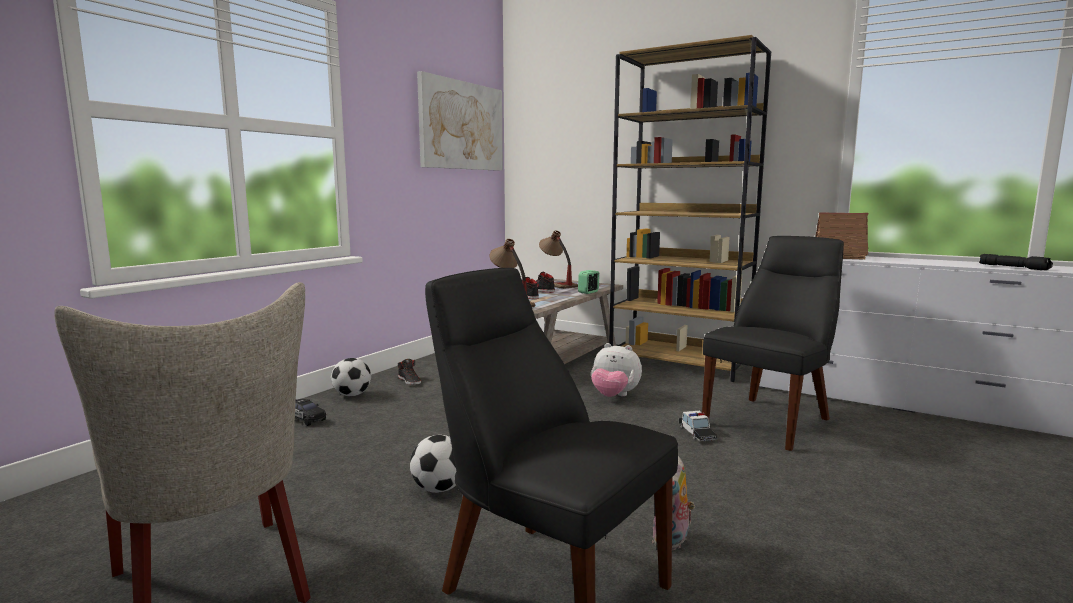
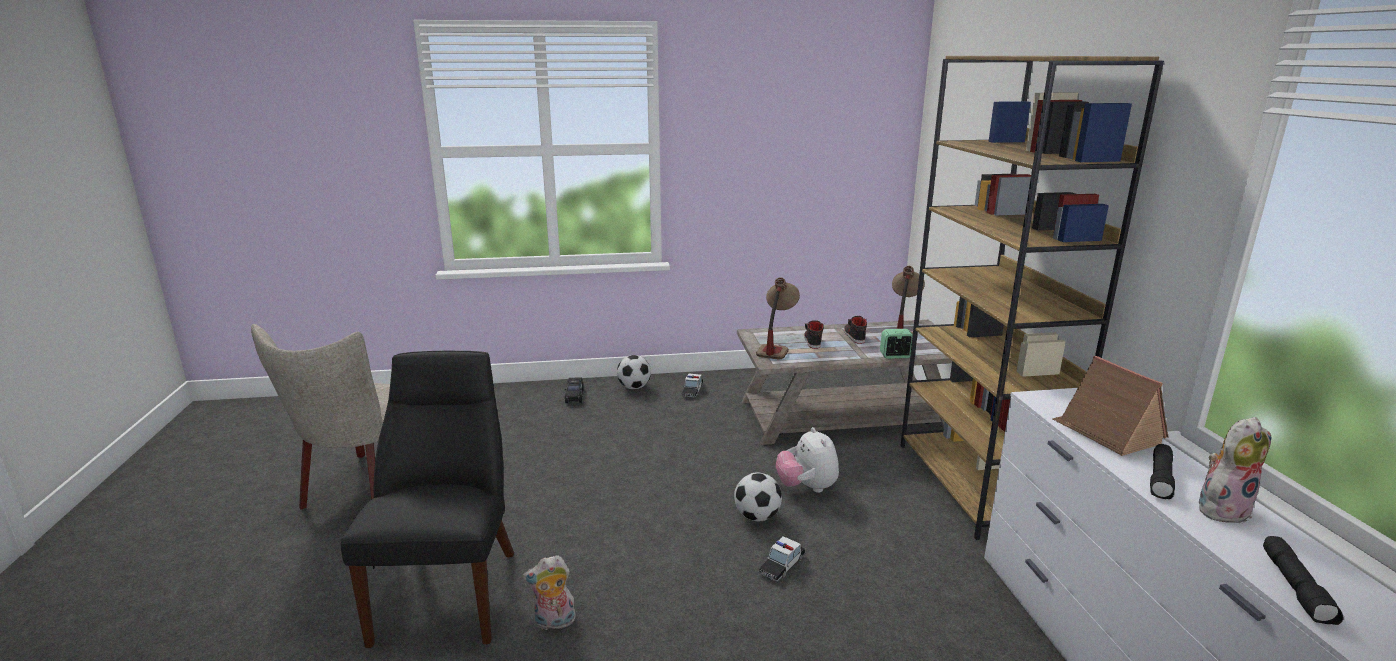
camera: 50 degrees right, 10 degrees up
black shoe [398,359,421,385] -> toy car [681,373,703,397]
football [410,435,456,493] -> football moved to [734,472,782,521]
picture [417,71,503,171] -> none
black chair [702,236,844,451] -> none
none -> black flashlight [1150,444,1175,499]
none -> plush toy [1199,417,1271,523]

